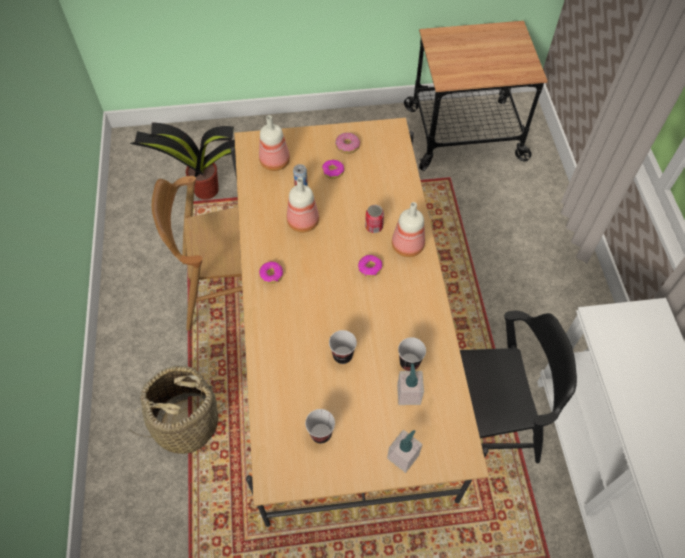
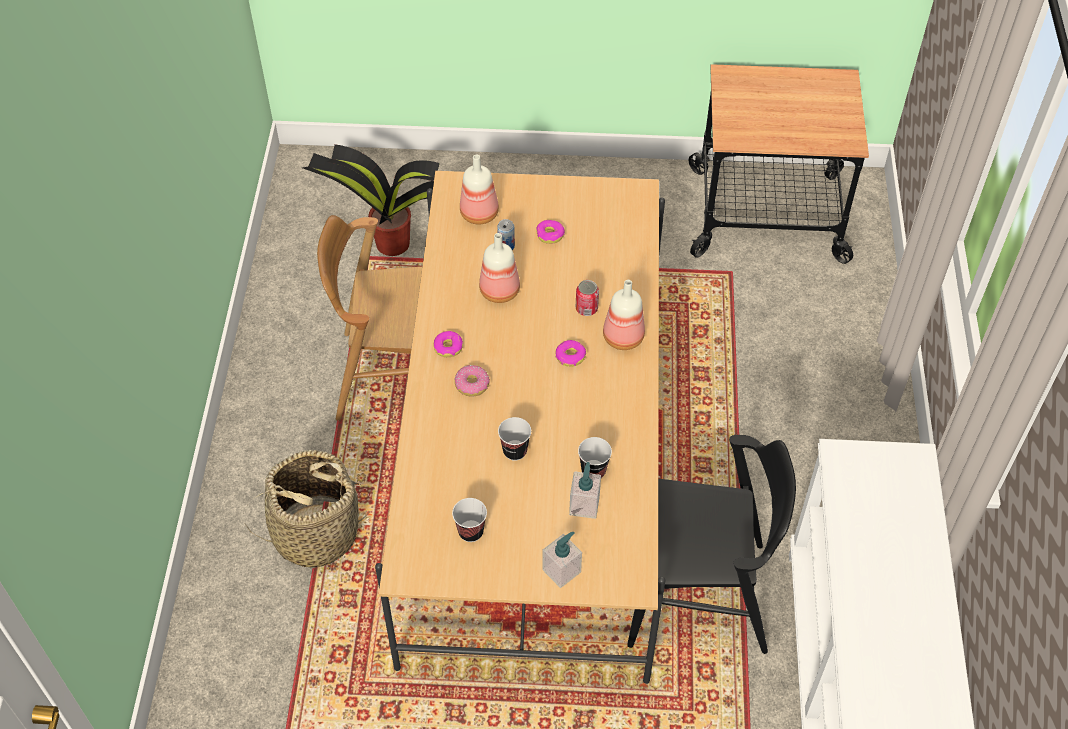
camera: 10 degrees right, 5 degrees down
donut [335,133,360,154] -> donut moved to [455,365,490,397]

